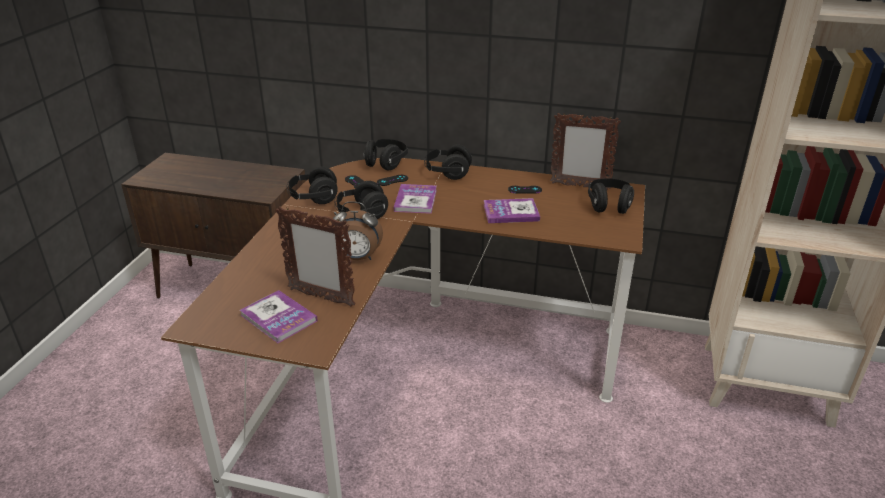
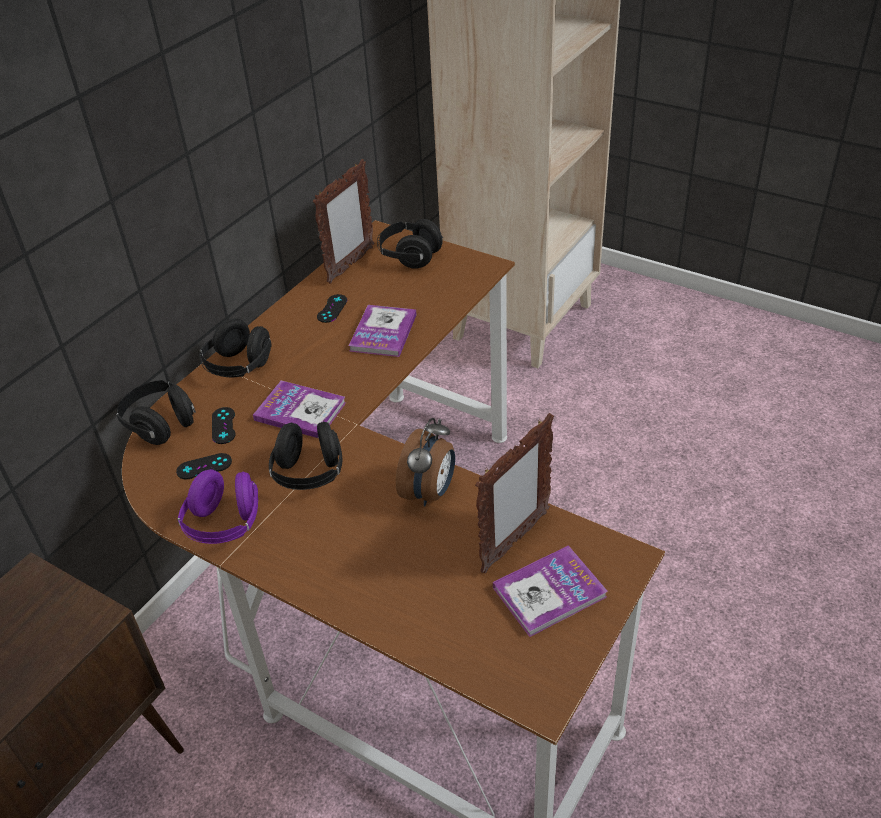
camera: 70 degrees left, 10 degrees up
black headphones [287,166,338,204] -> purple headphones [178,469,258,544]

